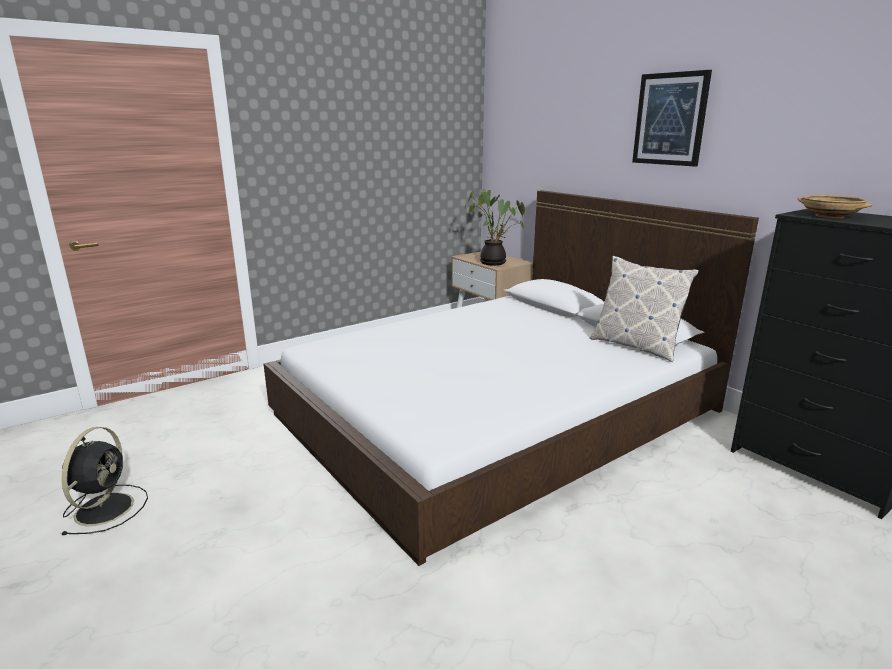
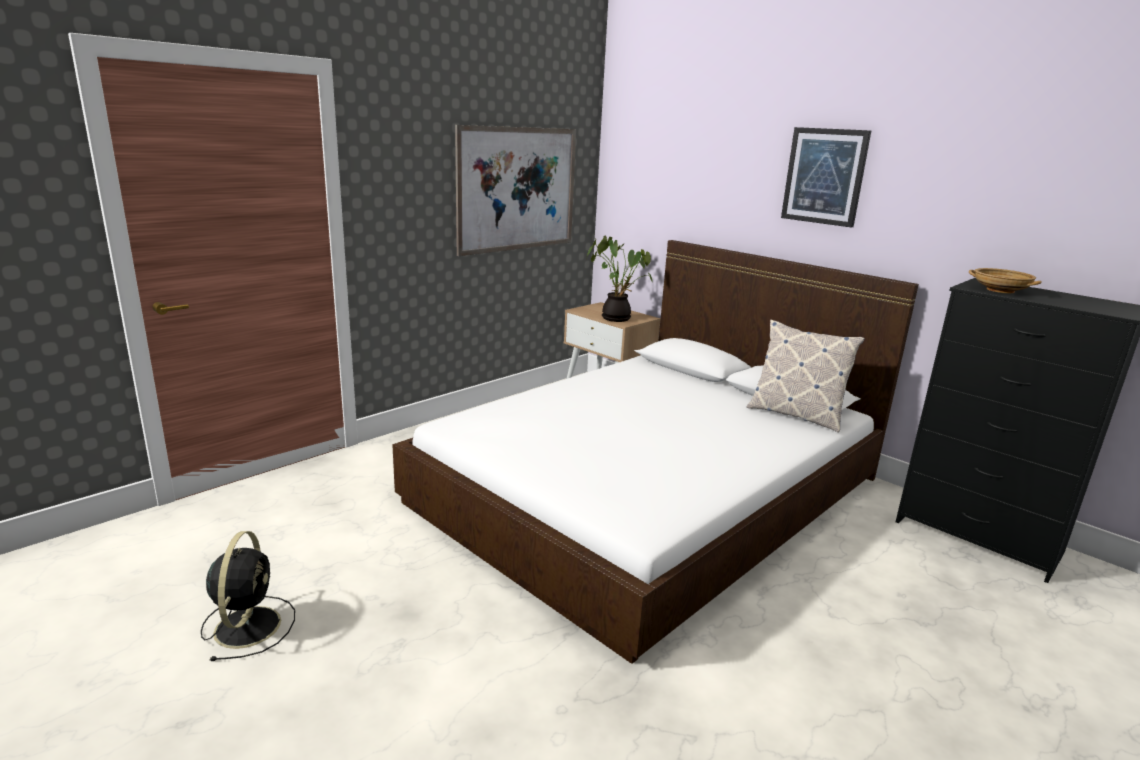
camera: 10 degrees left, 0 degrees up
none -> picture [455,125,576,256]

